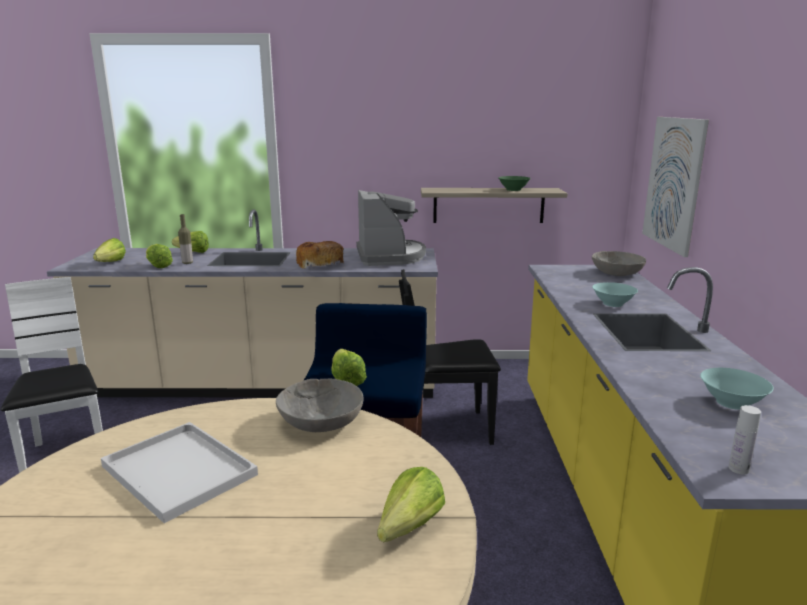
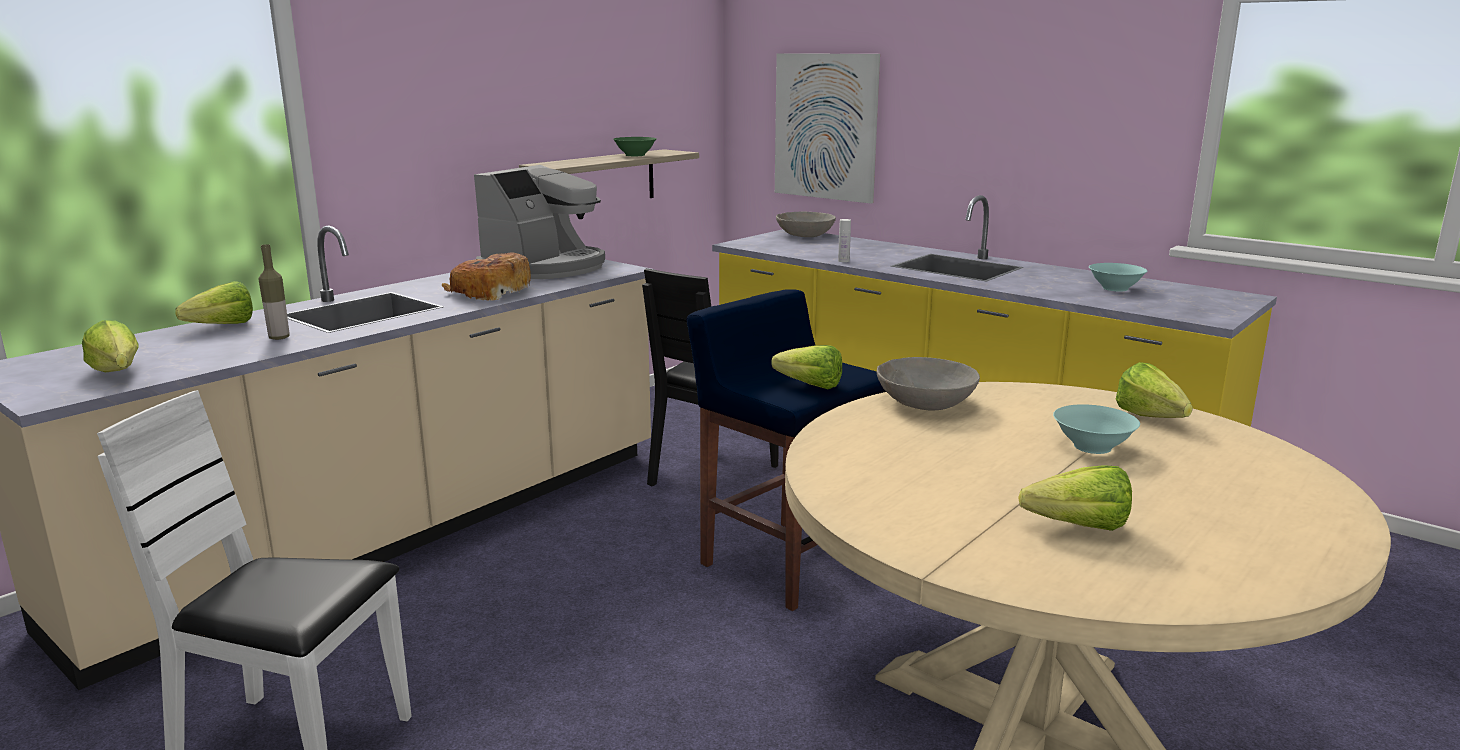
camera: 50 degrees left, 0 degrees up
white tray [101,422,258,523] -> none
lettuce [146,244,173,268] -> lettuce moved to [1018,465,1132,531]
coffee machine [356,190,426,266] -> coffee machine turned 90 degrees clockwise [474,165,605,279]
turquoise bowl [592,282,638,307] -> turquoise bowl moved to [1053,404,1140,454]
white bottle [728,405,761,474] -> white bottle moved to [838,219,851,262]

